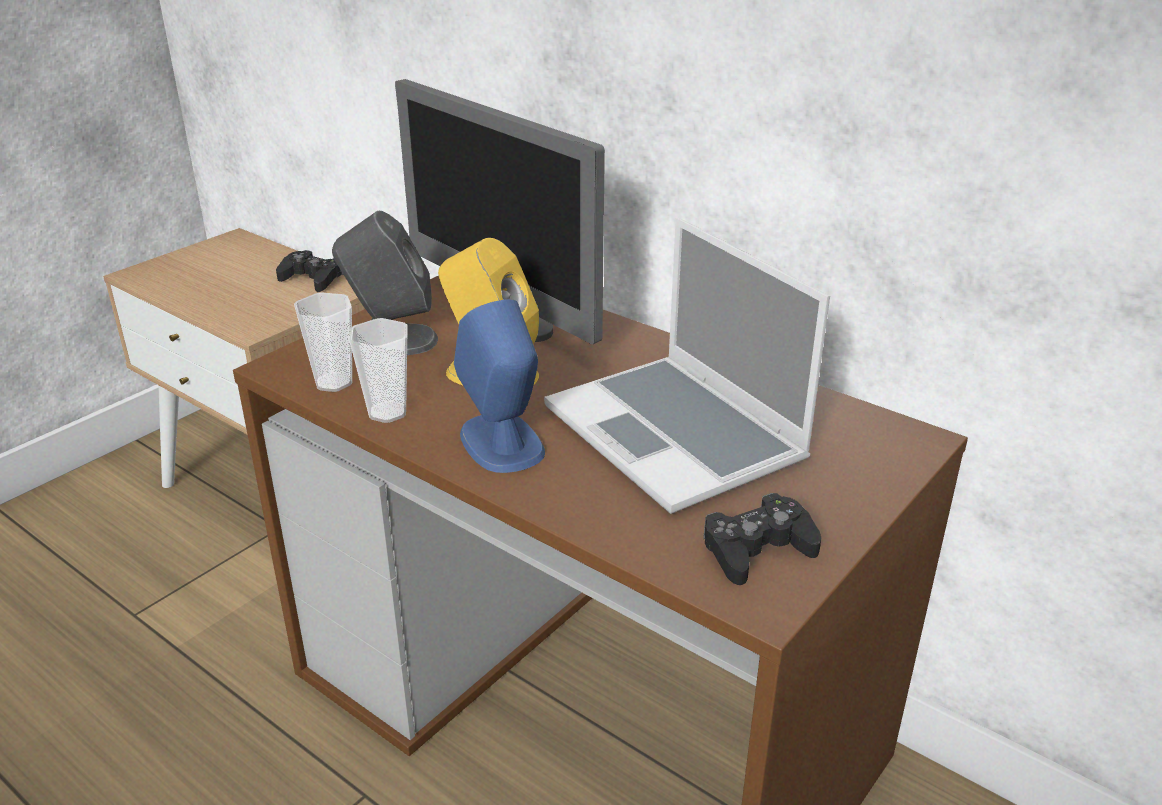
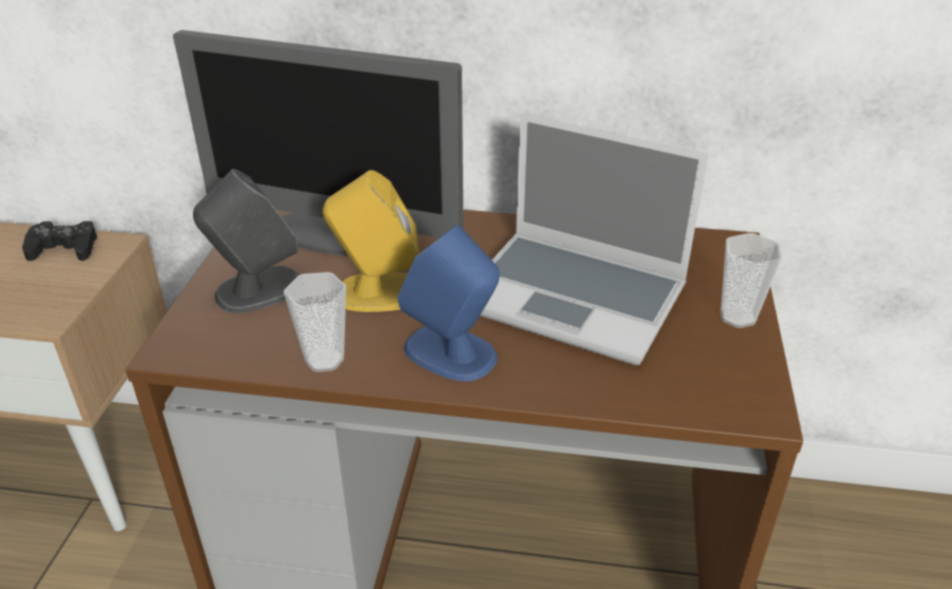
camera: 30 degrees left, 5 degrees up
cup [294,292,352,392] -> cup moved to [721,233,782,328]
black game controller [703,493,821,585] -> none

